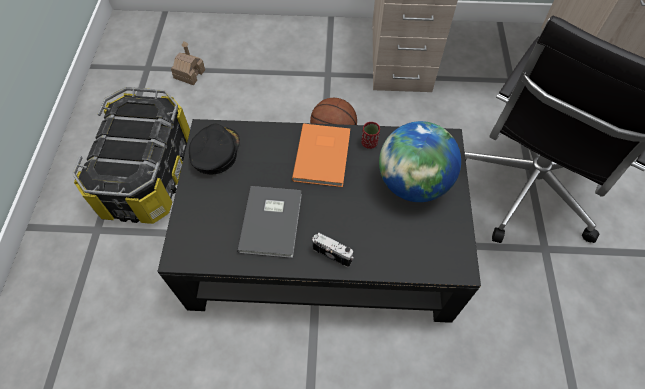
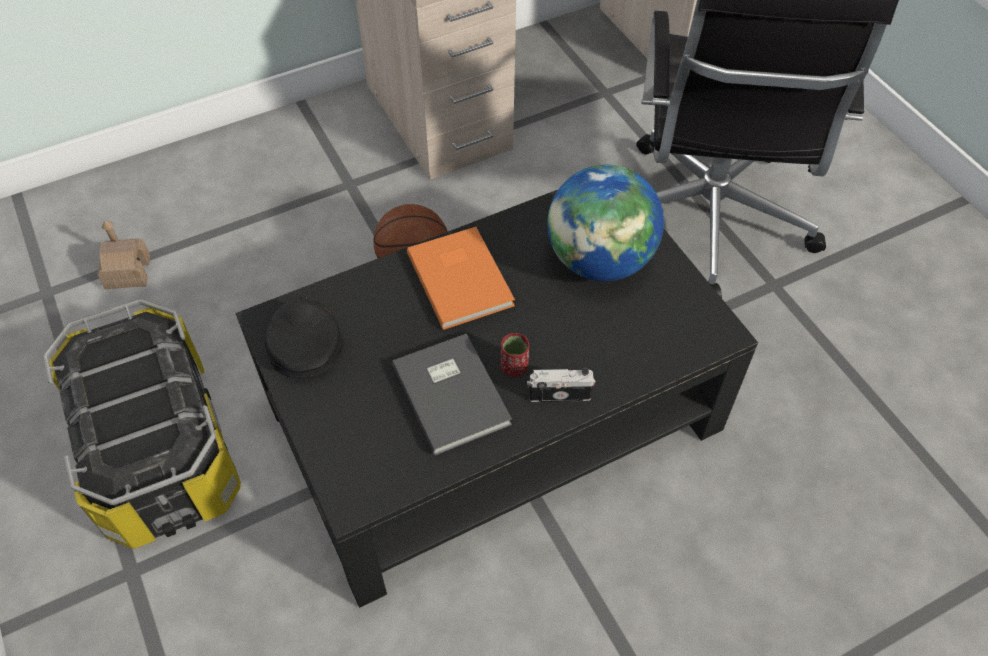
camera: 30 degrees left, 5 degrees down
red cup [361,122,380,149] -> red cup moved to [501,333,529,377]

